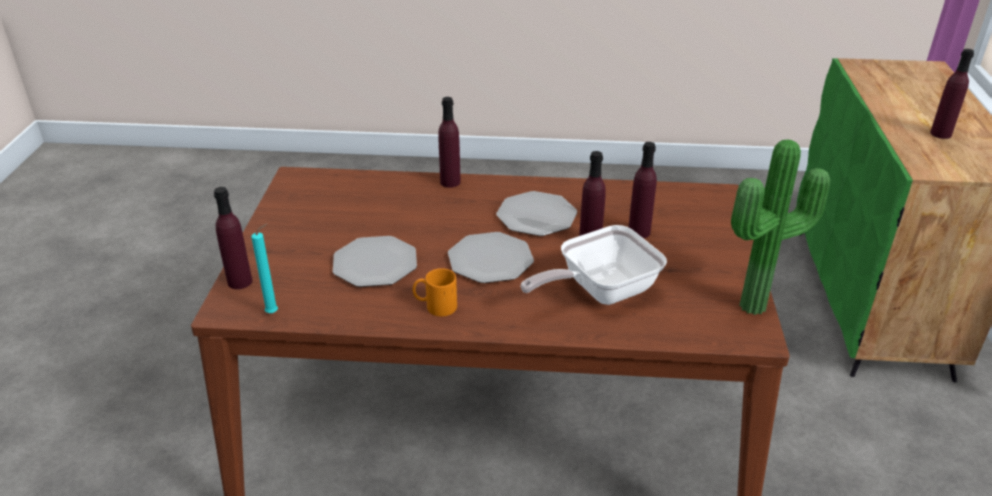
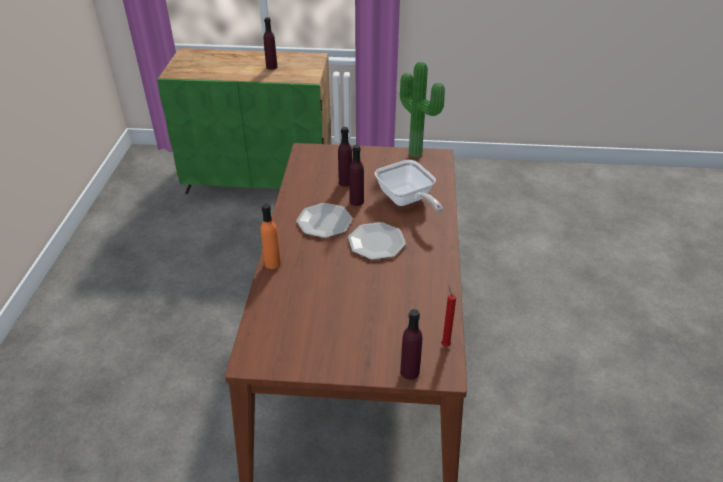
camera: 90 degrees left, 5 degrees up
turquoise candle [251,224,278,313] -> red candle [441,286,456,347]
plate [333,236,417,287] -> none
orange mug [413,268,457,316] -> none
purple bottle [438,97,461,188] -> orange bottle [261,204,281,269]

